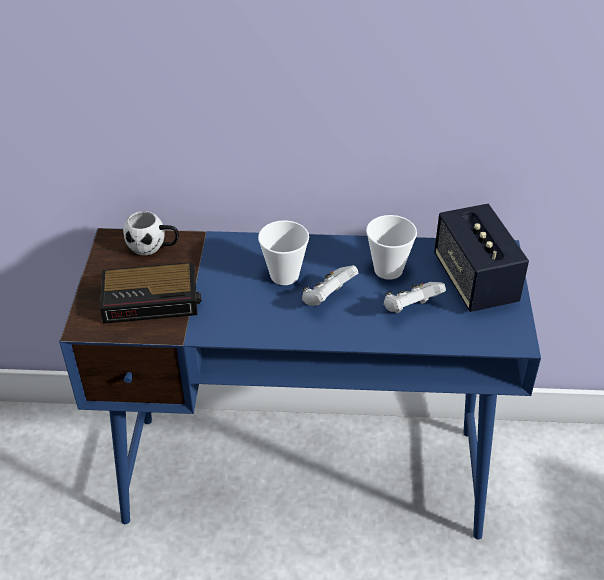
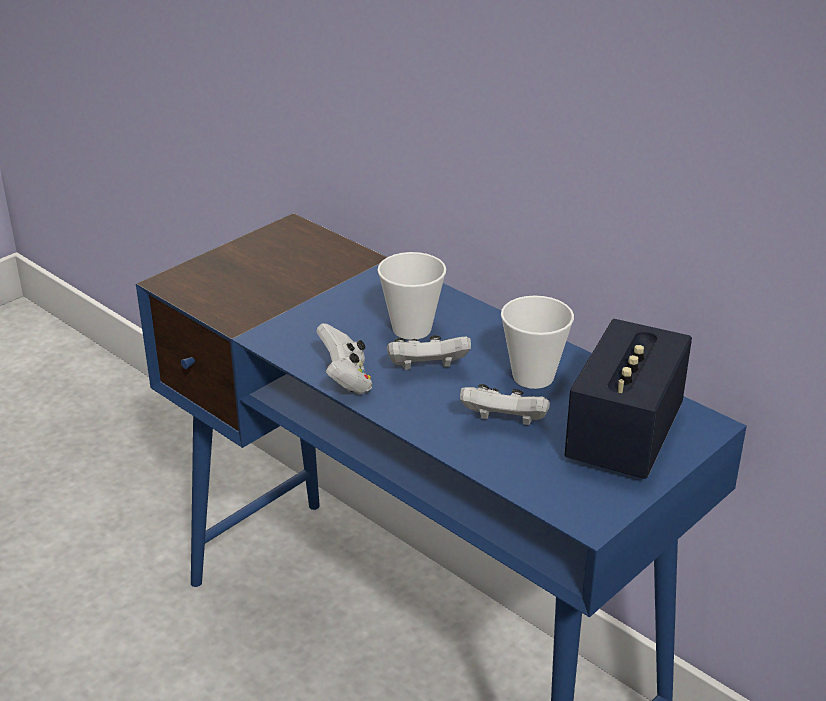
camera: 40 degrees right, 10 degrees down
alarm clock [100,262,201,324] -> none
white mug [123,211,179,255] -> none
none -> white game controller [316,323,372,394]

